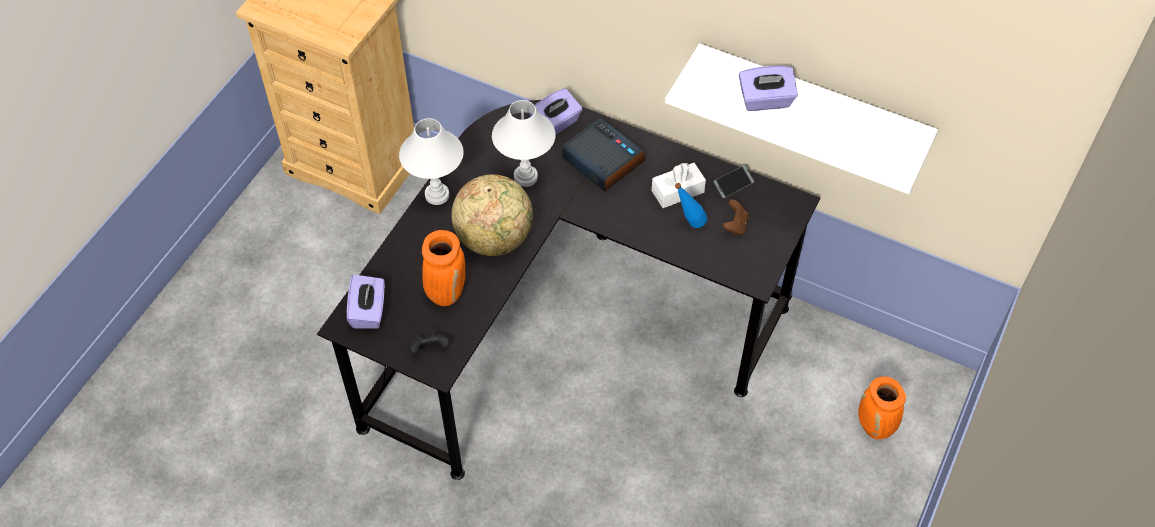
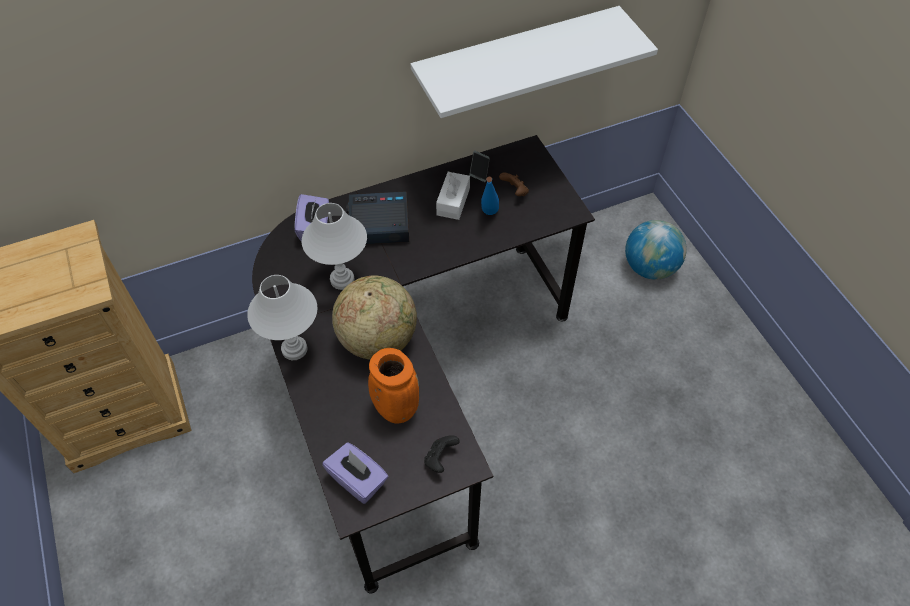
camera: 50 degrees left, 0 degrees up
purple tissue box [739,66,798,111] -> none
orange vase [858,376,906,439] -> globe [625,220,687,280]

